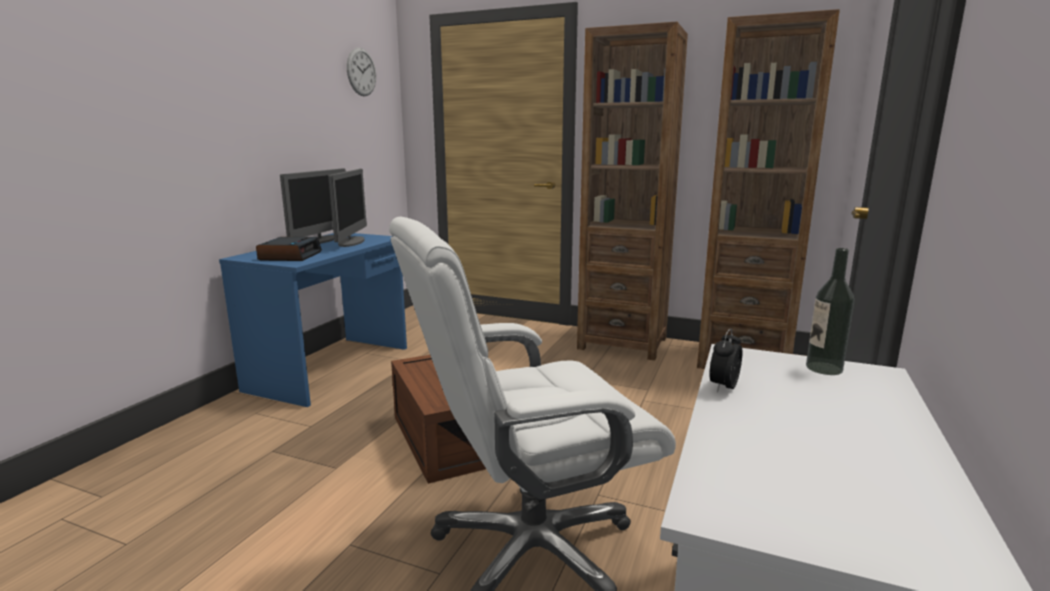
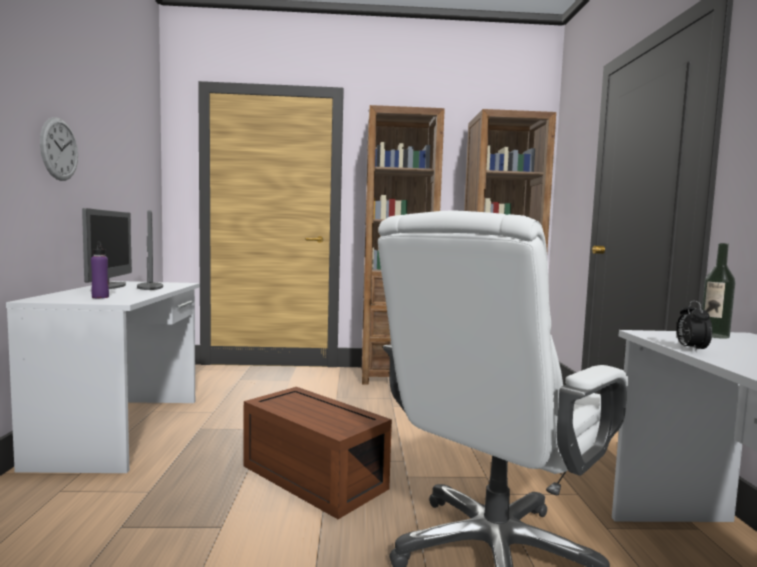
camera: 25 degrees left, 10 degrees down
blue desk [219,233,407,407] -> white desk [6,281,200,473]
alarm clock [256,237,322,261] -> purple bottle [91,241,109,298]
wall clock [347,48,376,96] -> wall clock moved to [40,117,78,181]

